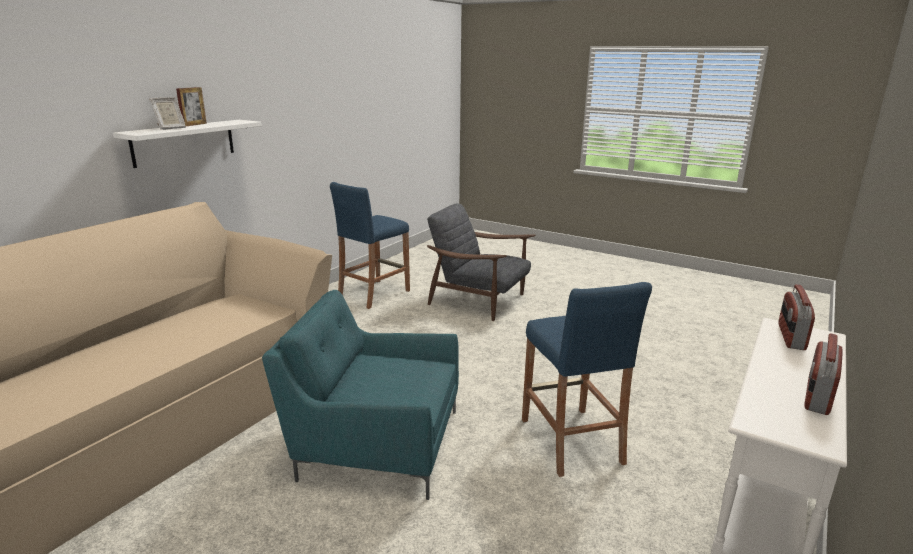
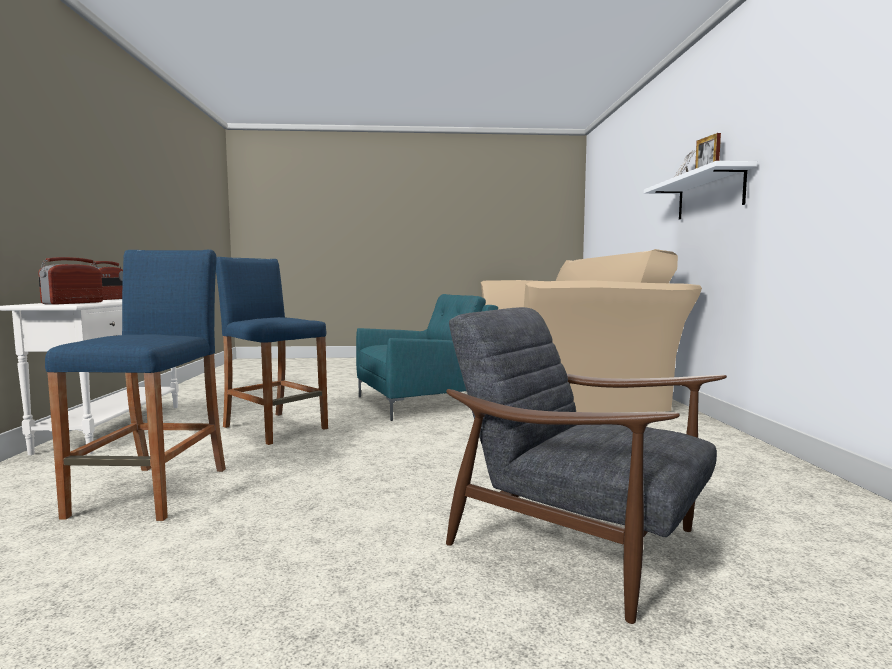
camera: 145 degrees right, 15 degrees down
blue stool [330,182,410,309] -> blue stool moved to [45,249,226,521]
grey armchair [427,203,536,321] -> grey armchair turned 135 degrees counterclockwise [446,307,727,624]
radio [778,284,815,350] -> radio turned 150 degrees counterclockwise [38,257,103,305]

